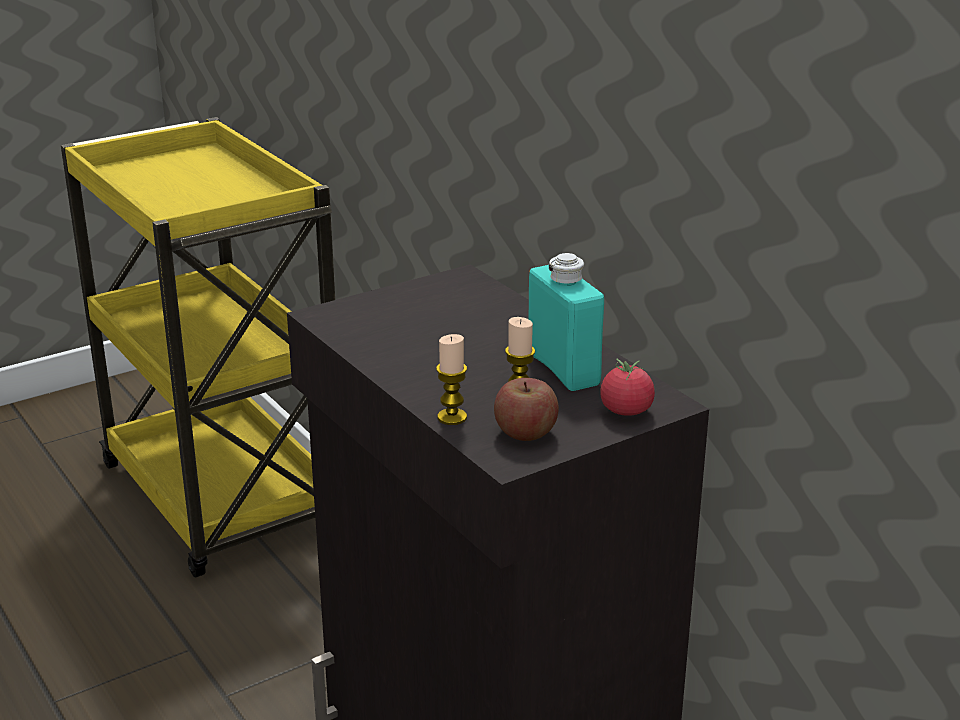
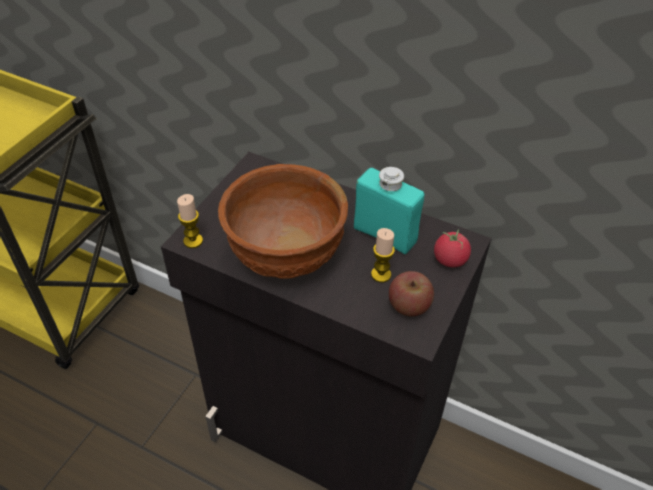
camera: 30 degrees left, 20 degrees up
candle [436,334,467,425] -> candle moved to [177,194,203,248]
none -> brown bowl [218,164,348,279]

